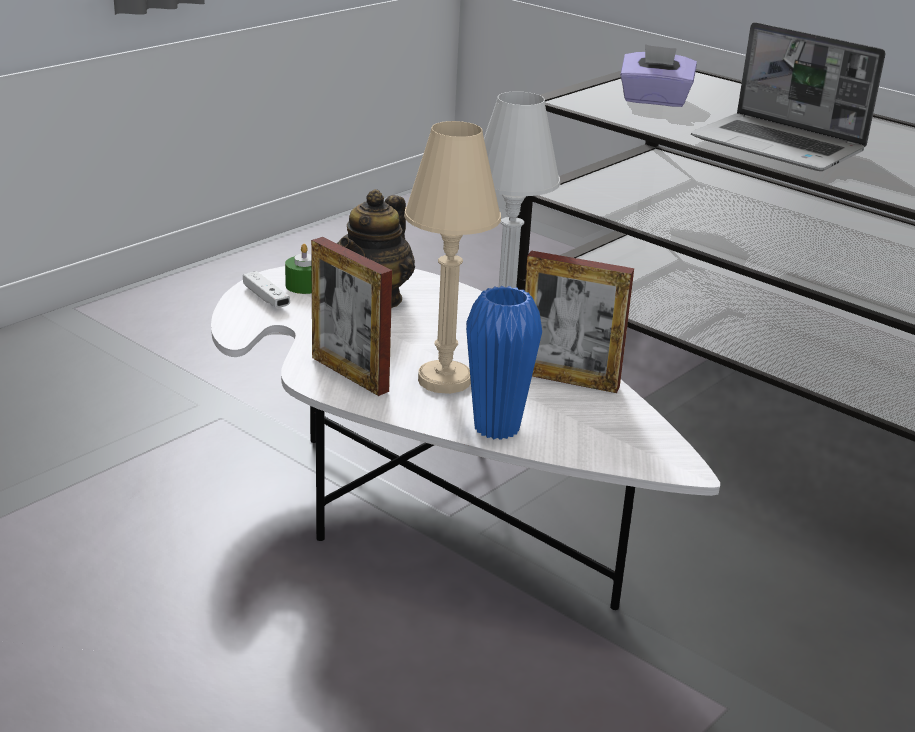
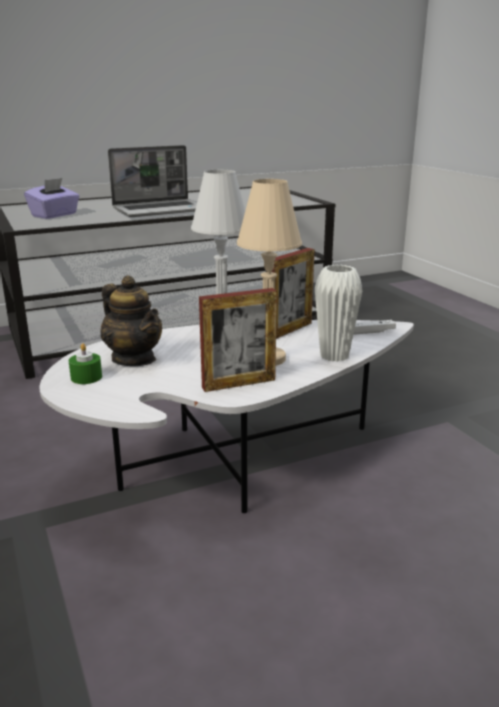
camera: 65 degrees left, 5 degrees down
white game controller [243,271,290,308] -> white game controller moved to [353,320,396,335]
blue vase [466,286,542,440] -> white vase [315,264,362,362]

